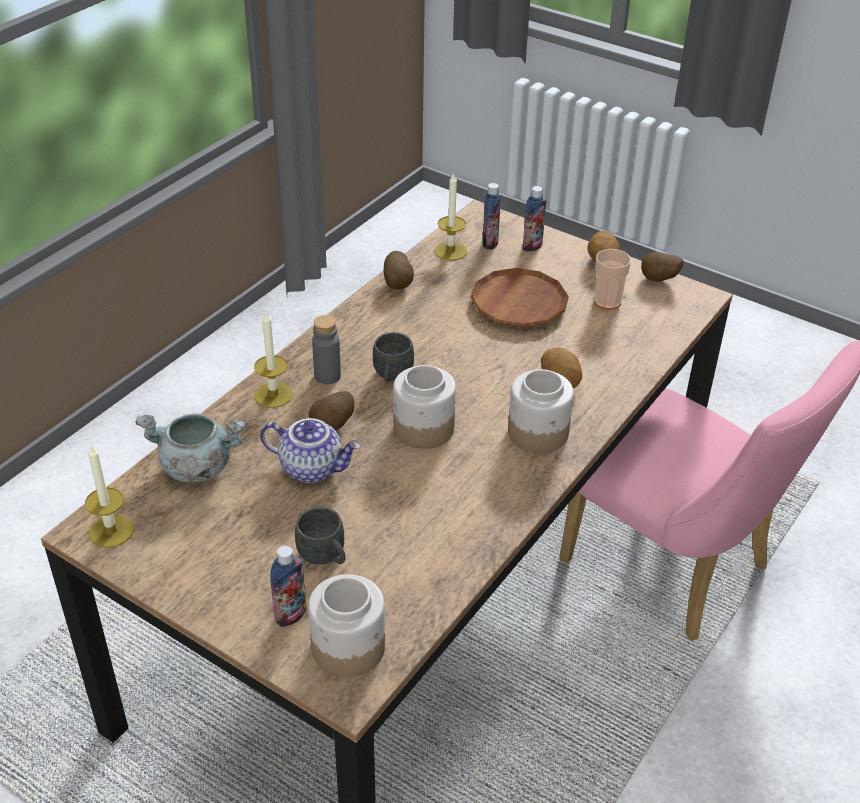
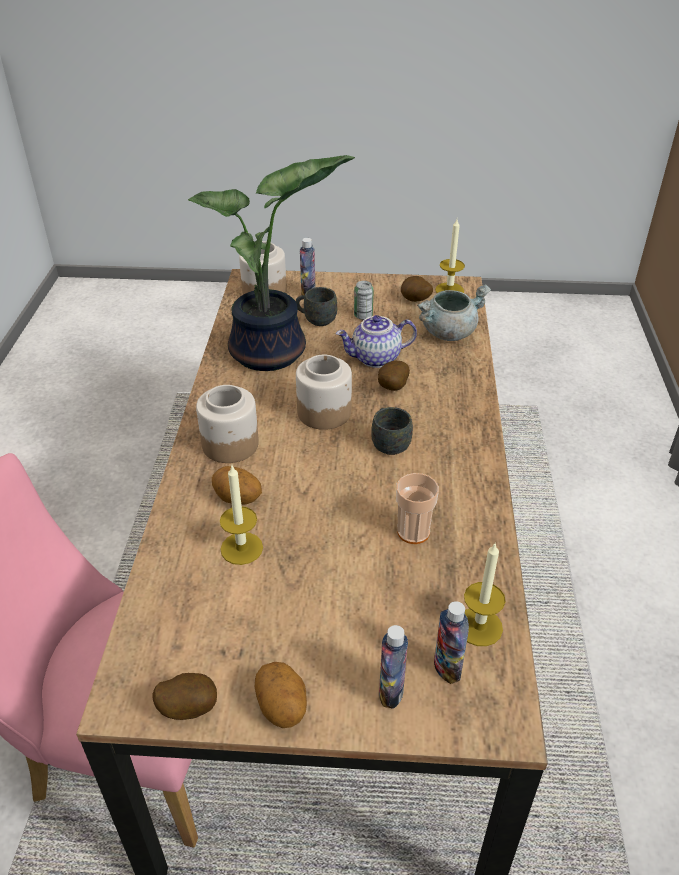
camera: 150 degrees right, 0 degrees up
candle [254,313,293,408] -> candle moved to [220,466,263,565]
grey bottle [312,315,341,384] -> none
potato [384,251,414,290] -> potato moved to [401,276,433,302]
brown plate [471,268,569,328] -> none
cup [594,249,631,310] -> cup moved to [396,473,439,544]
none -> potted plant [188,155,355,371]
none -> can [354,281,374,320]

